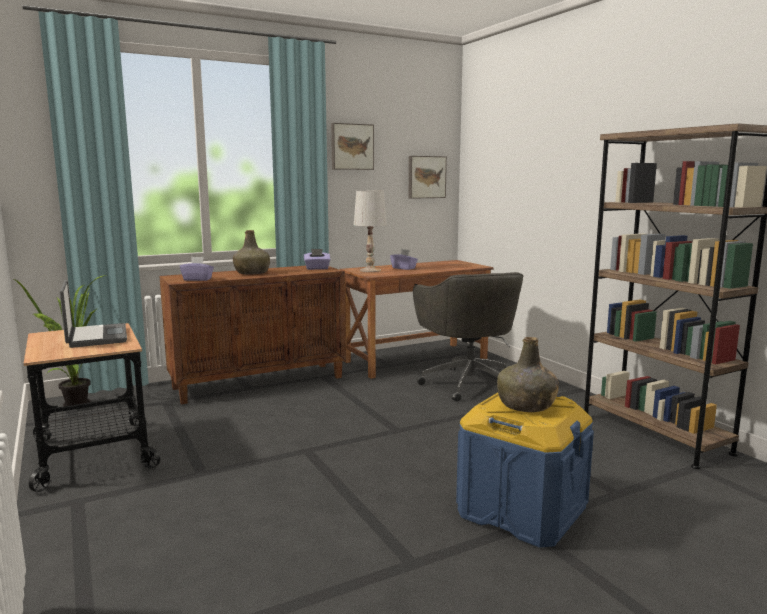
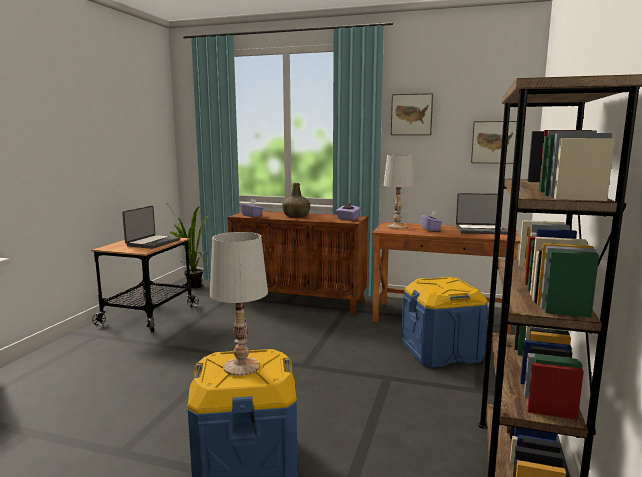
camera: 45 degrees right, 0 degrees up
grey office chair [413,272,523,402] -> blue storage box [401,277,488,368]
green bottle [497,337,559,412] -> white table lamp [210,232,268,376]
none -> laptop [456,193,508,234]

